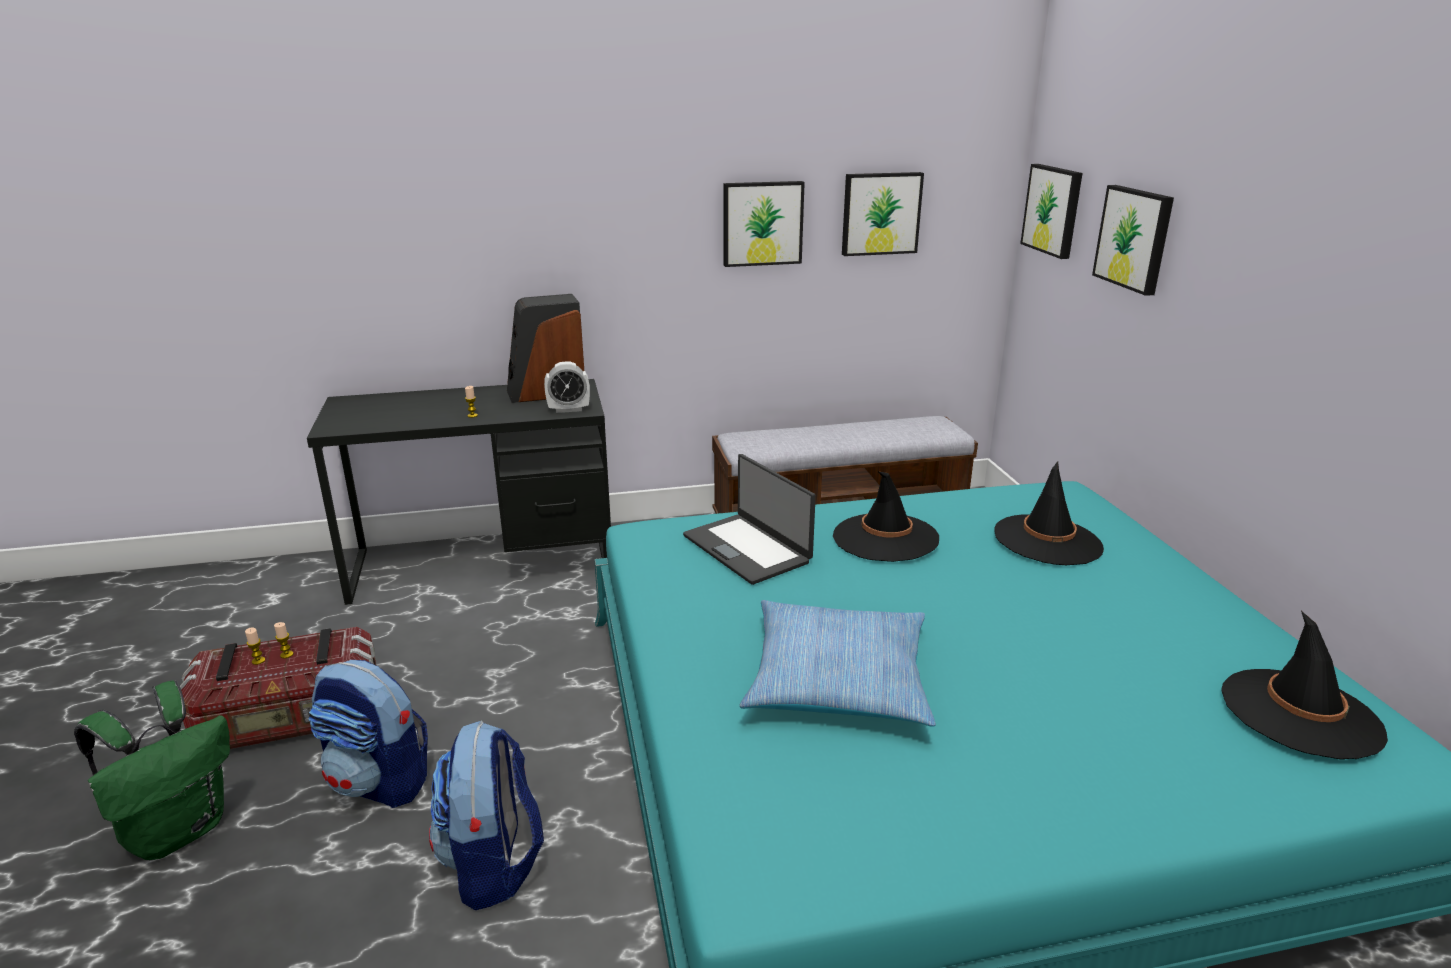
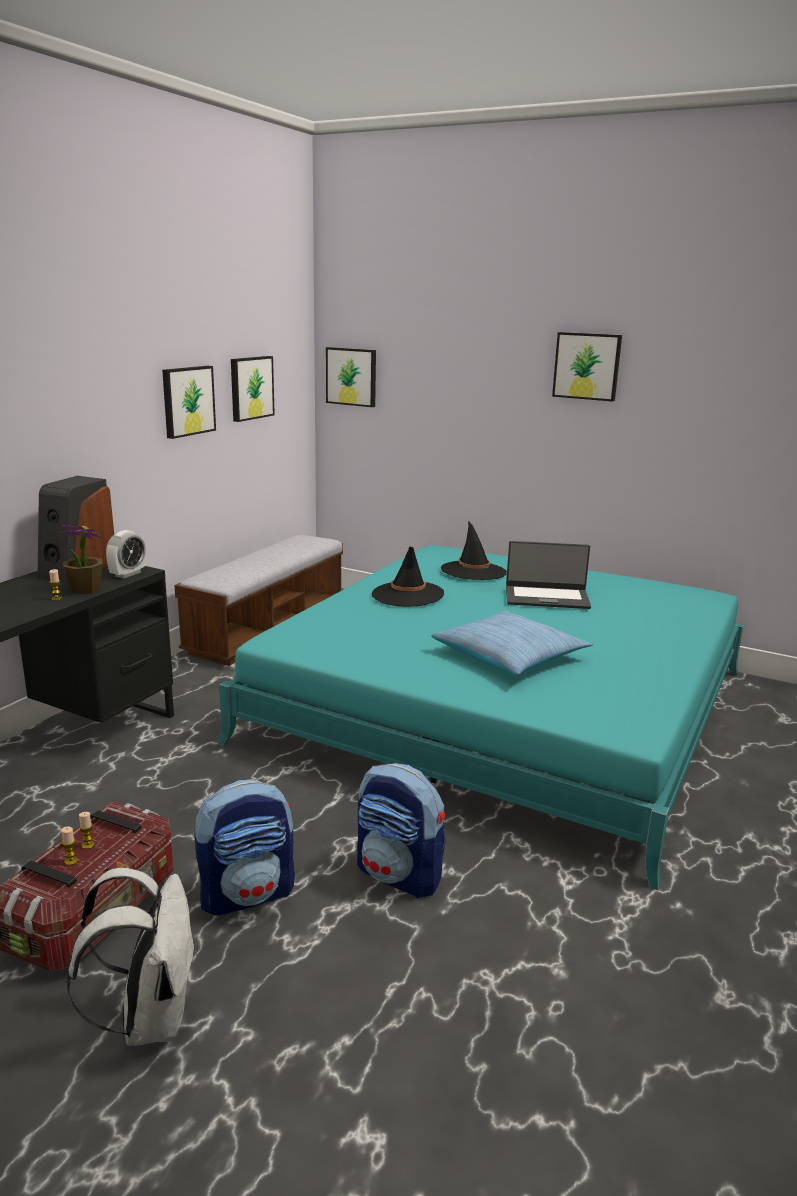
camera: 50 degrees left, 5 degrees down
green backpack [74,680,230,860] -> white backpack [66,868,196,1046]
laptop [683,454,816,585] -> laptop moved to [506,541,591,609]
picture [1092,185,1174,296] -> picture moved to [552,332,622,402]
black hat [1221,611,1388,759] -> none
none -> potted plant [60,525,103,594]

